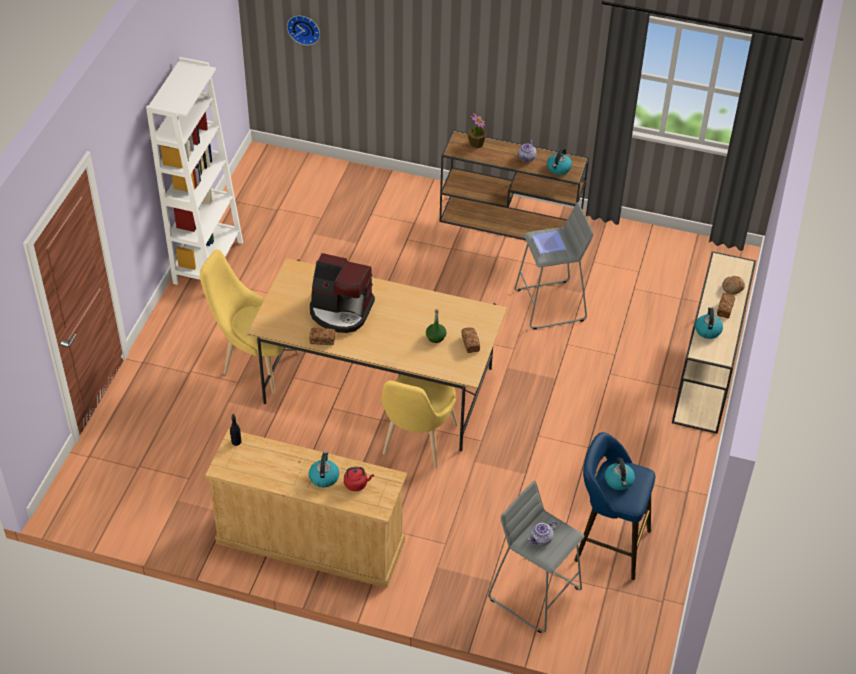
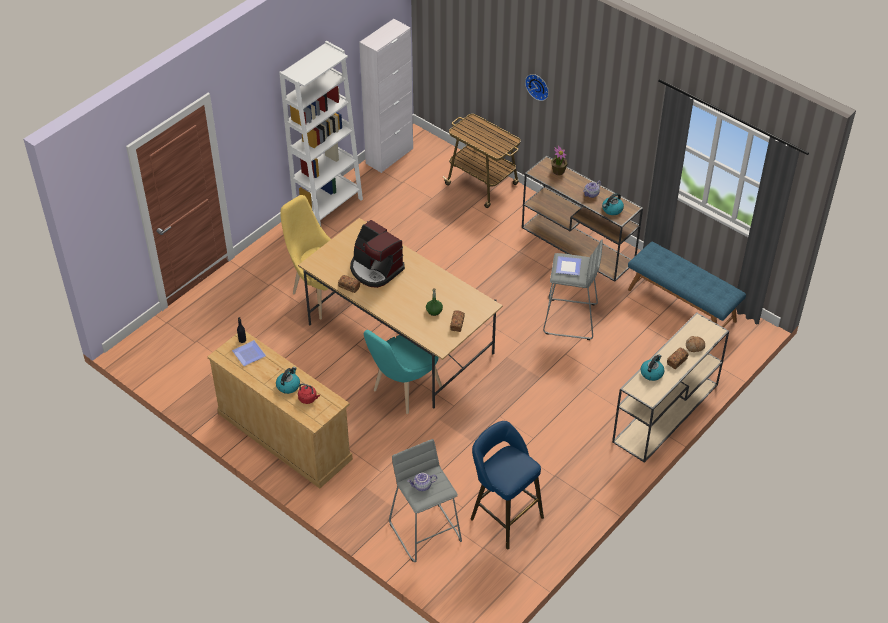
camera: 25 degrees right, 0 degrees up
wall clock [287,16,320,45] -> wall clock moved to [525,74,549,101]
yellow chair [382,375,458,468] -> turquoise chair [364,330,442,414]
kettle [605,458,635,490] -> none
none -> plate [232,340,266,366]
none -> white cabinet [359,19,413,173]
none -> cart [443,114,521,208]
none -> blue bench [628,242,746,328]

